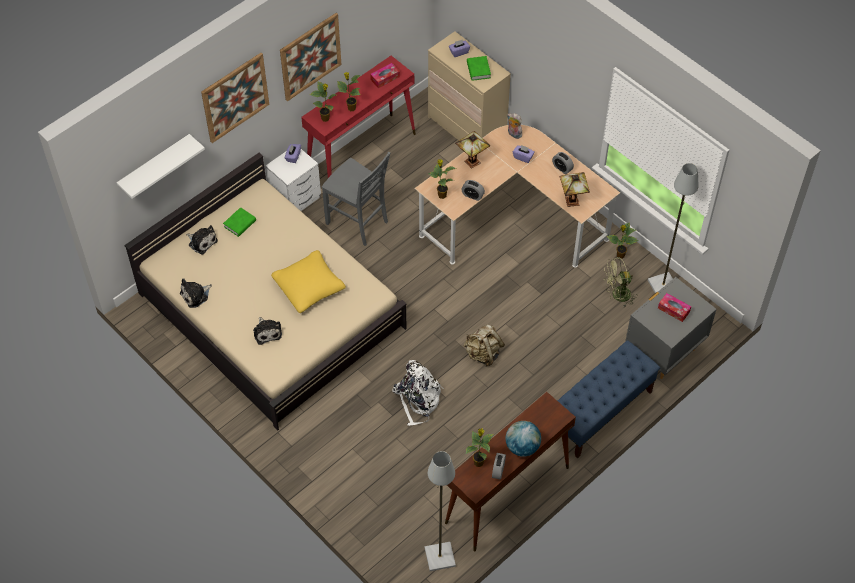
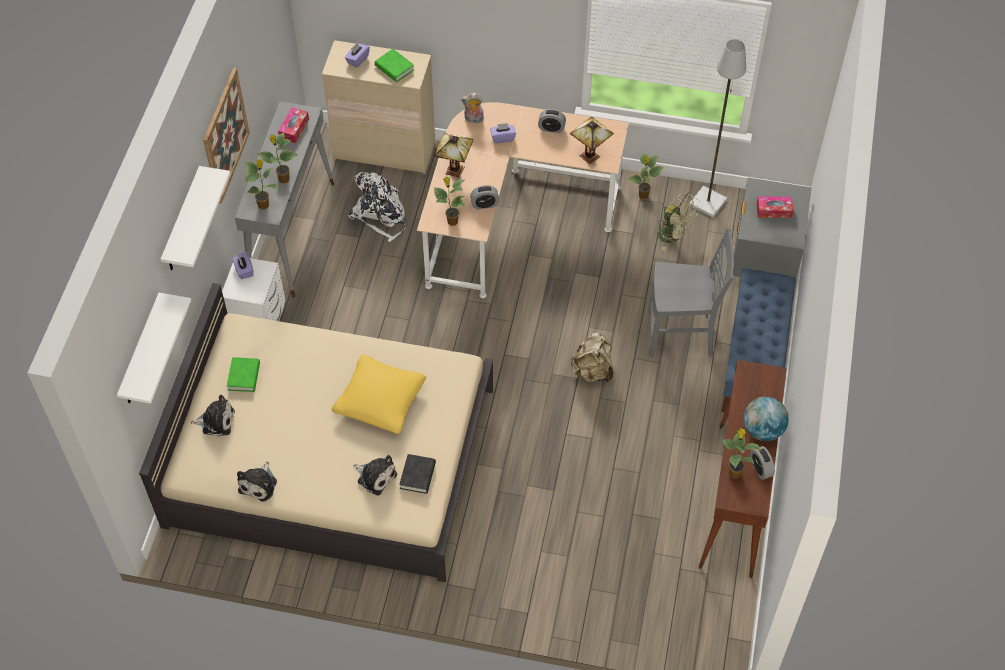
camera: 35 degrees left, 0 degrees up
picture [201,53,269,143] -> white shelf [161,166,231,270]
red console table [301,56,416,196] -> grey console table [235,102,334,298]
grey chair [322,152,390,246] -> grey chair moved to [648,228,734,357]
white backpack [393,360,444,426] -> white backpack moved to [348,172,406,242]
grey floor lamp [425,451,456,571] -> none
green fan [604,257,638,307] -> green fan turned 90 degrees counterclockwise [657,192,700,251]
none -> black book [399,454,436,494]

